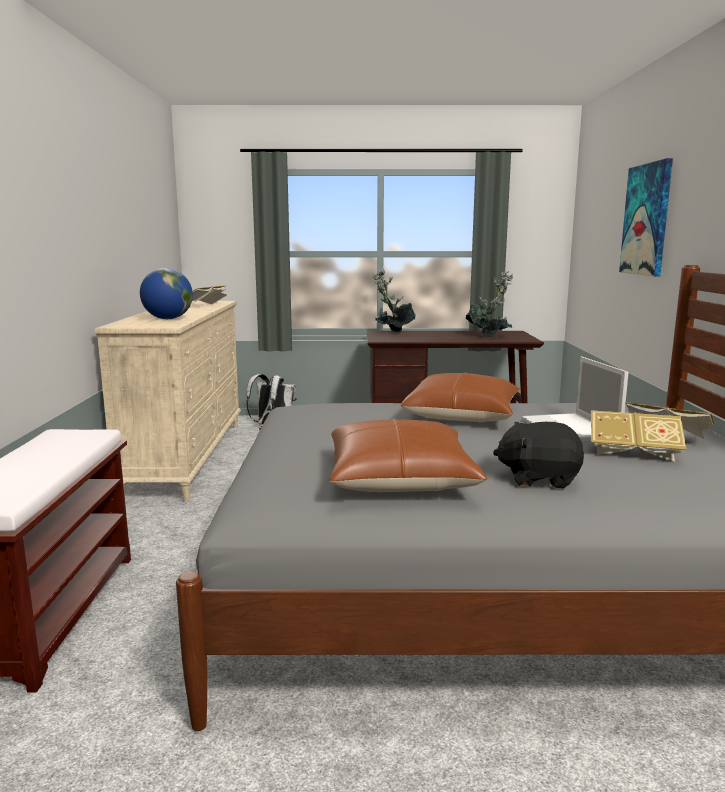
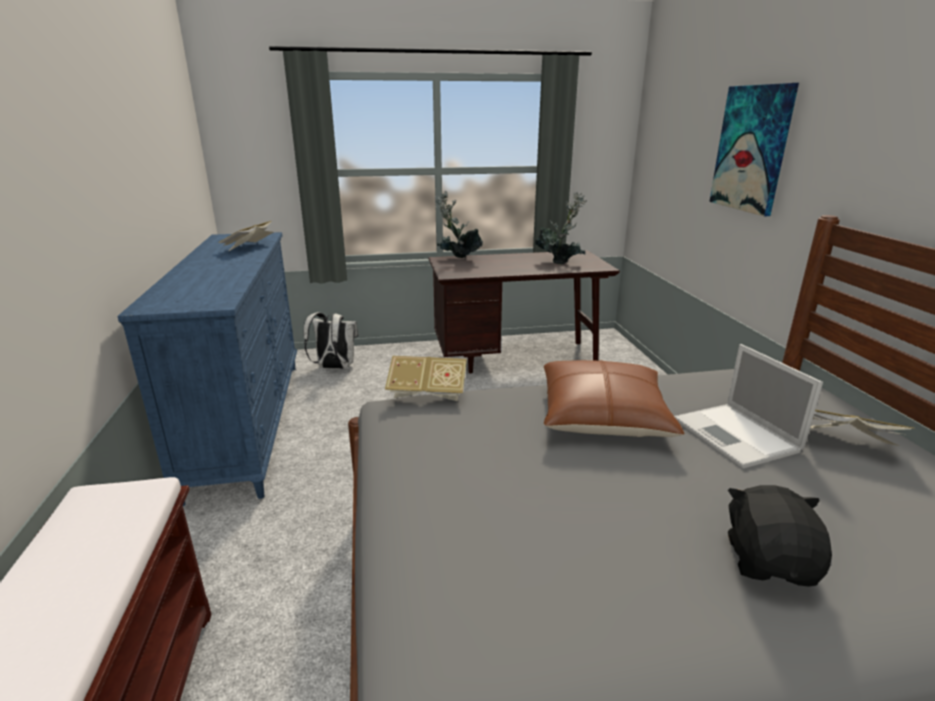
camera: 10 degrees left, 10 degrees up
beige dresser [95,301,241,502] -> blue dresser [117,232,297,507]
globe [140,268,193,319] -> none
brown pillow [329,419,487,492] -> none
black plush toy [493,422,584,488] -> black plush toy turned 105 degrees clockwise [728,485,832,586]
book [591,410,687,461] -> book moved to [385,356,467,401]

